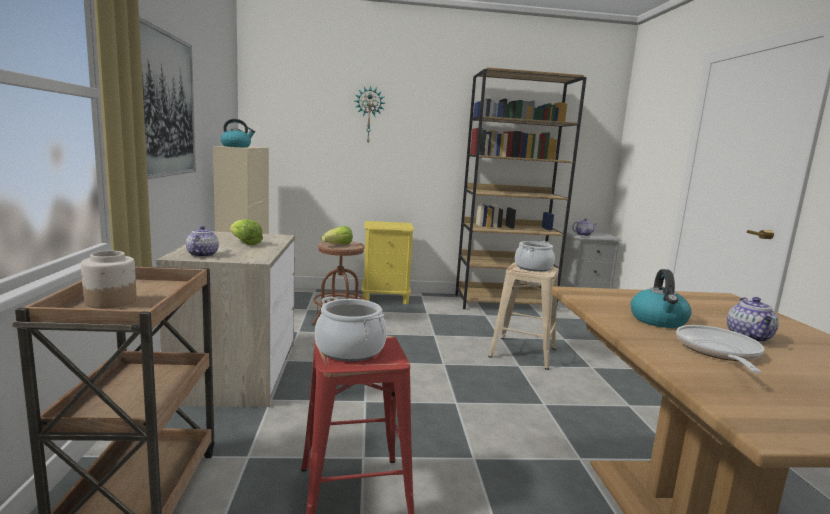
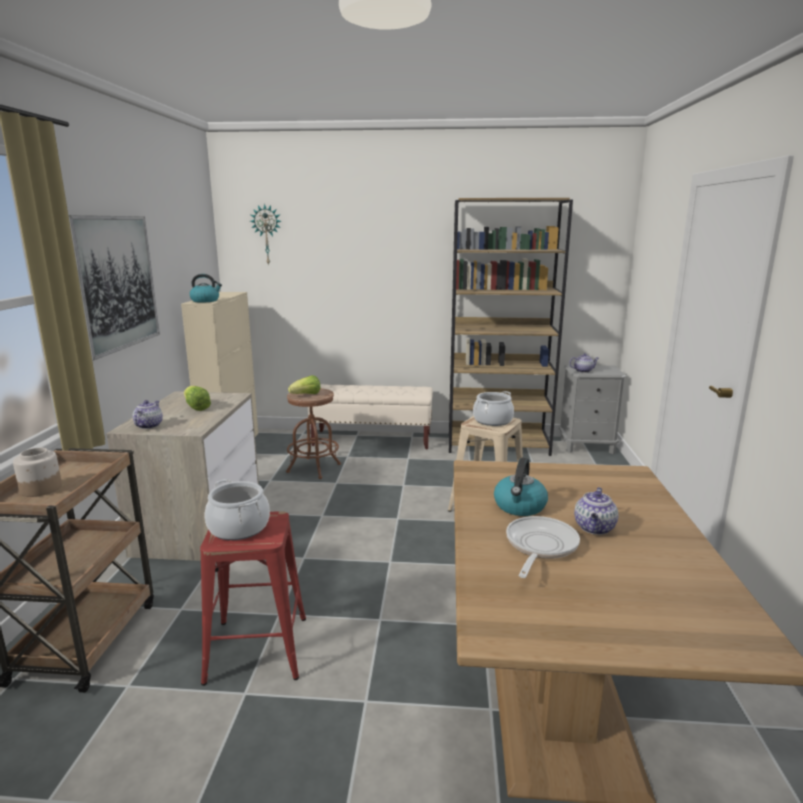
camera: 10 degrees right, 5 degrees up
wall clock [355,86,385,142] -> wall clock moved to [250,204,281,266]
yellow nightstand [362,221,415,304] -> beige bench [308,384,433,449]

